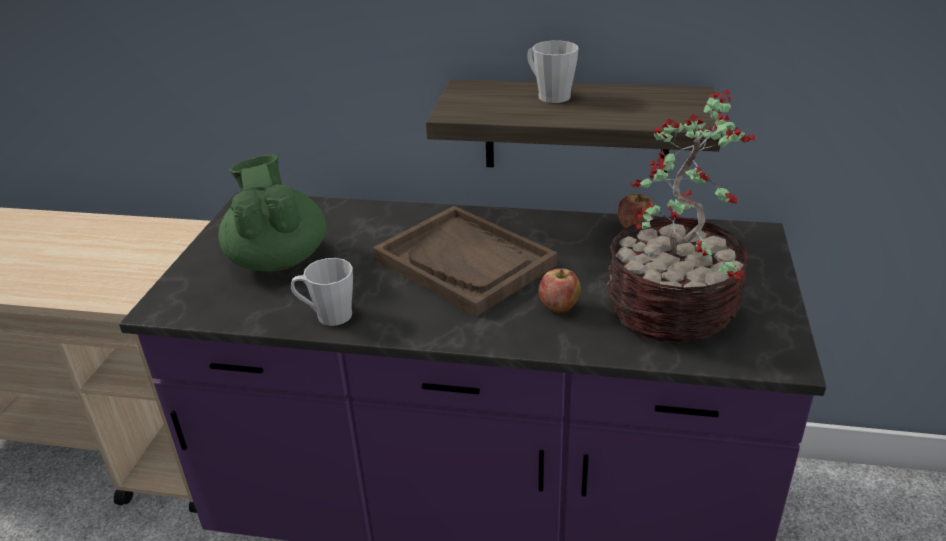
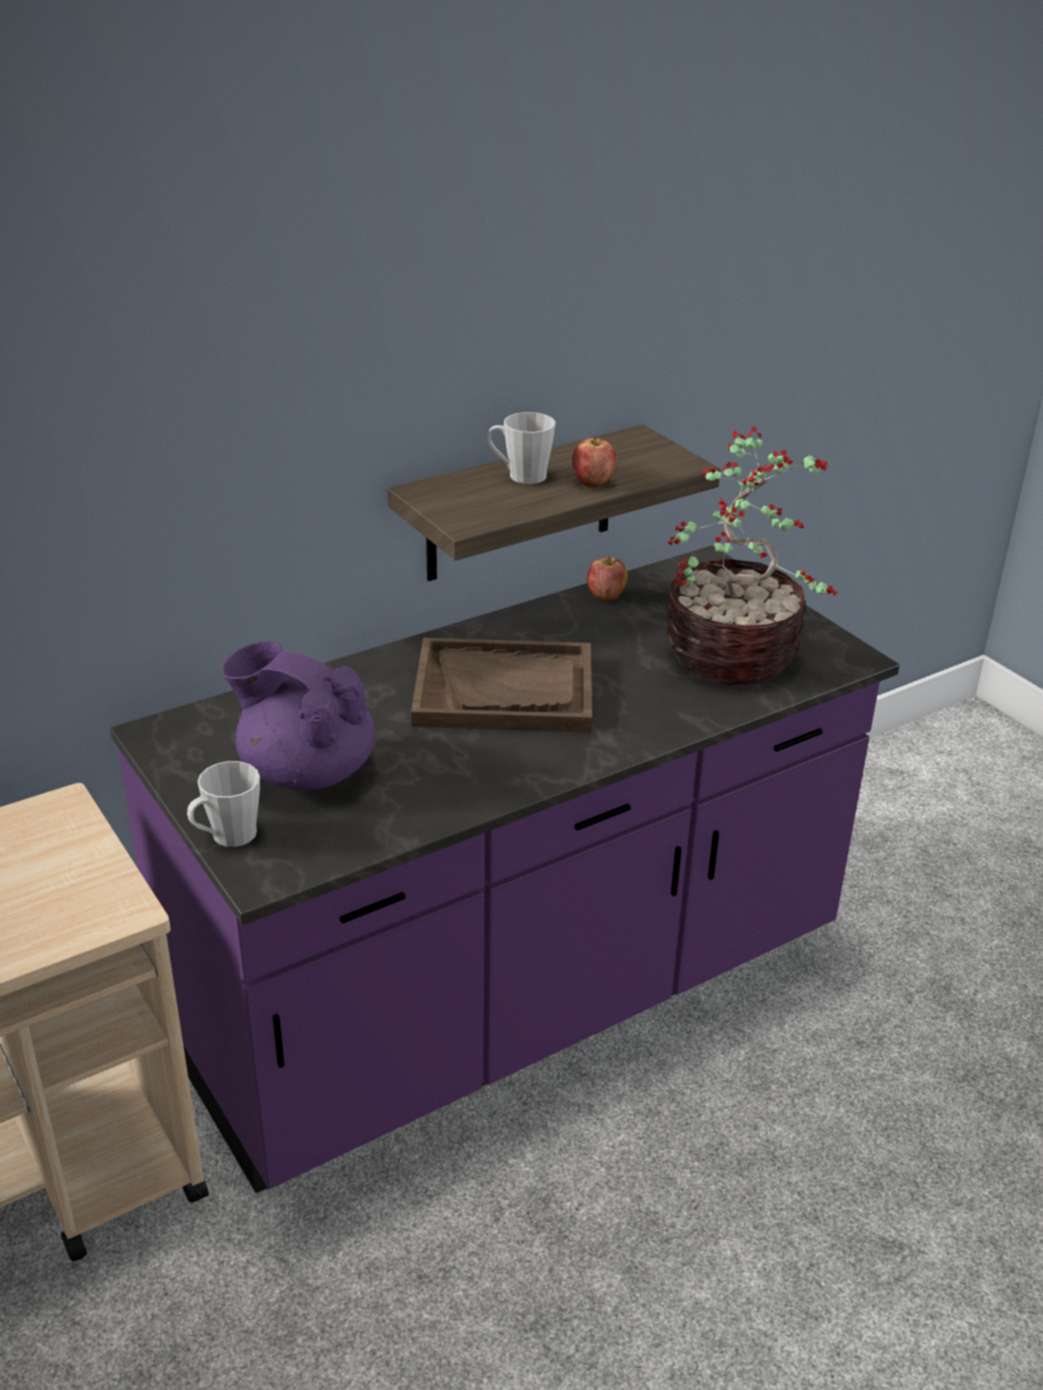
camera: 45 degrees left, 0 degrees up
green teapot [219,155,327,272] -> purple teapot [222,641,375,791]
grey mug [291,258,353,326] -> grey mug moved to [187,761,260,847]
apple [538,268,581,313] -> apple moved to [572,437,617,487]

